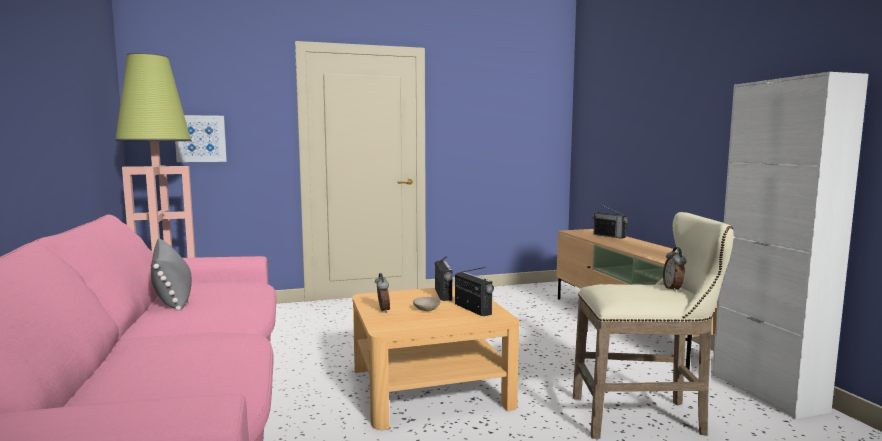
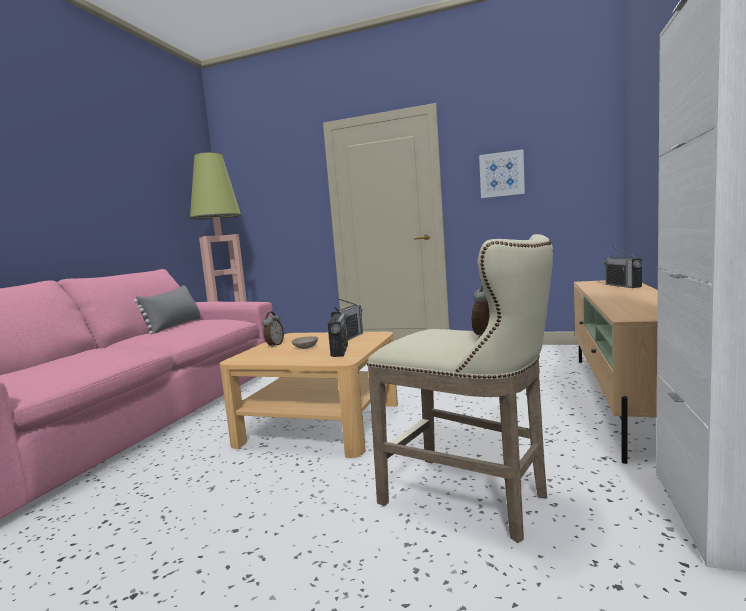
camera: 35 degrees right, 0 degrees up
picture [175,115,227,162] -> picture moved to [479,149,525,198]

